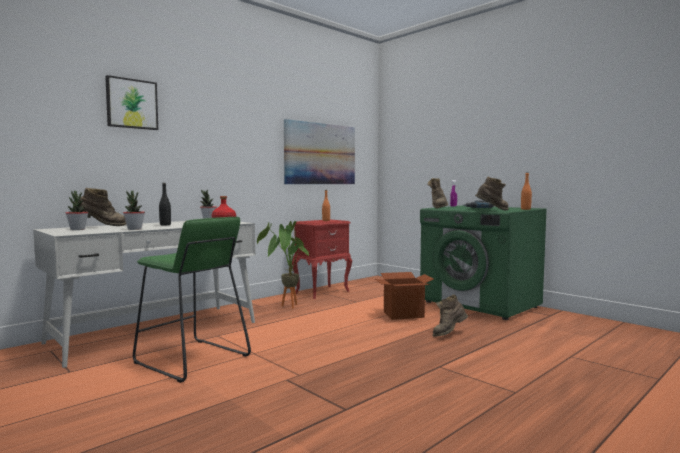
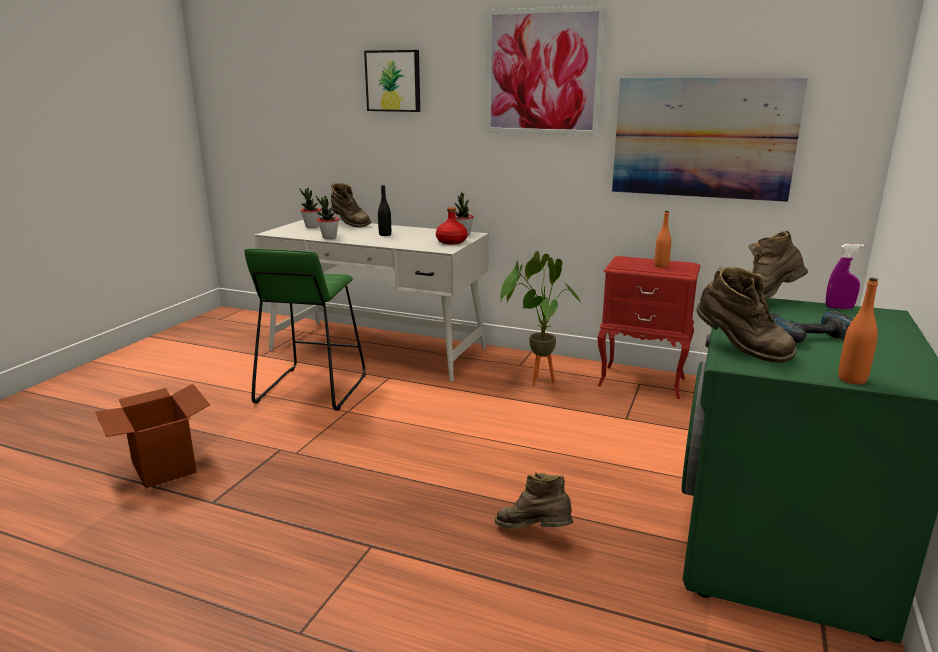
camera: 65 degrees right, 15 degrees up
cardboard box [375,272,434,320] -> cardboard box moved to [95,384,210,489]
none -> picture [486,5,606,136]

